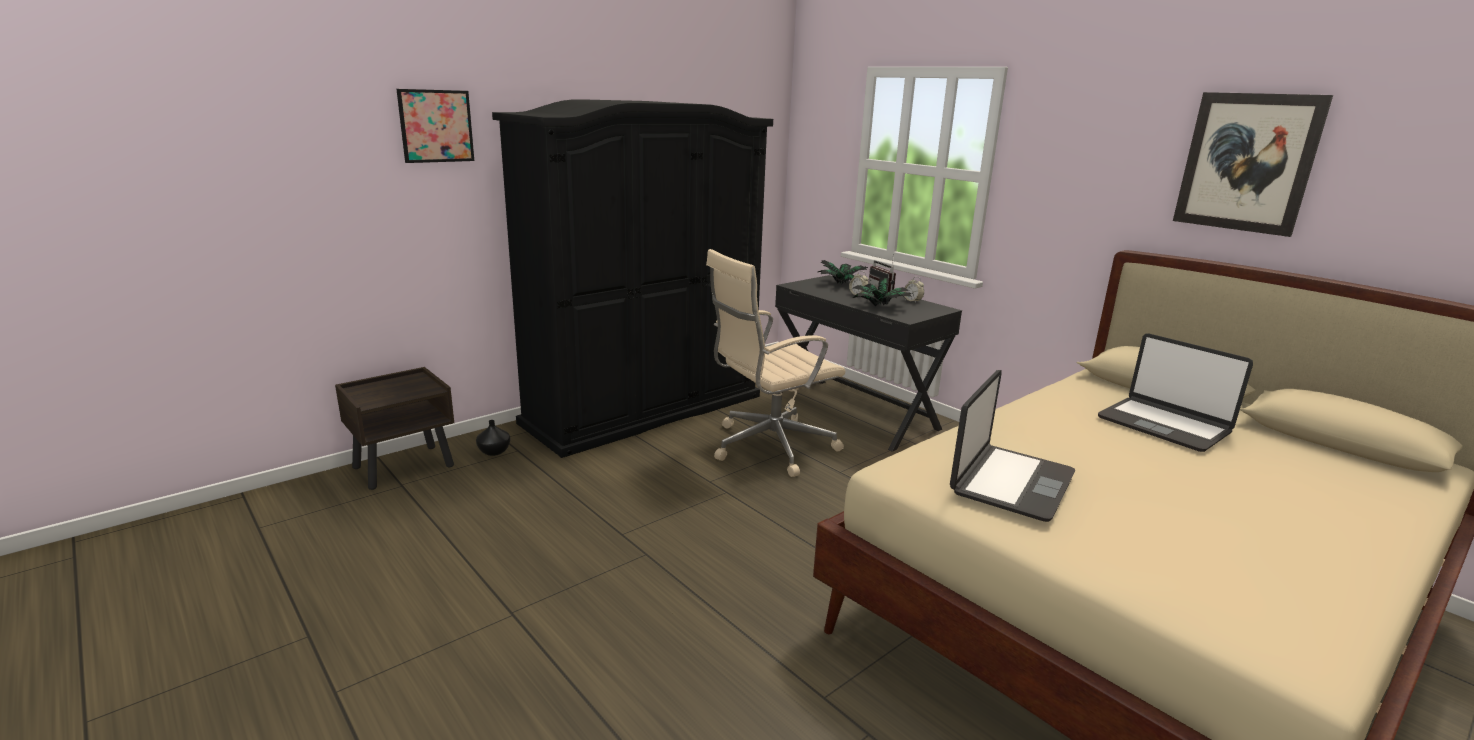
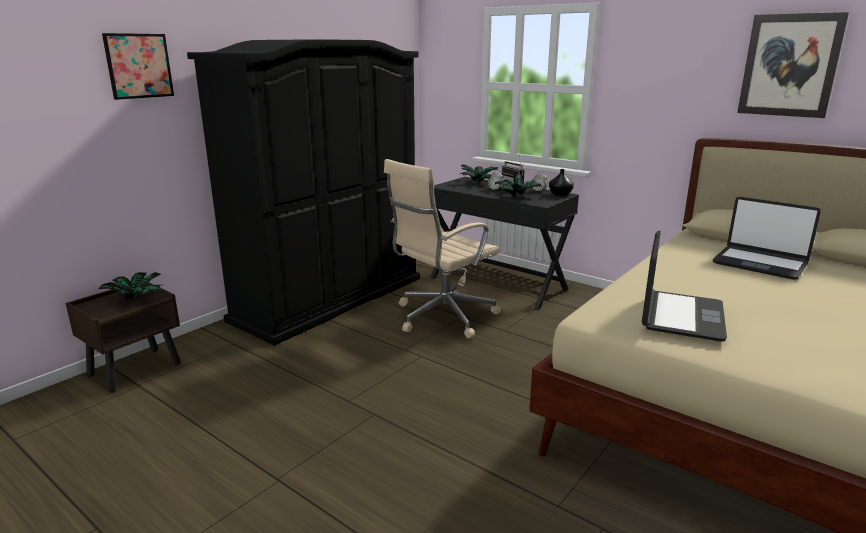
camera: 10 degrees left, 0 degrees up
black vase [476,420,511,456] -> black vase moved to [549,169,574,196]
none -> potted plant [98,272,164,300]

